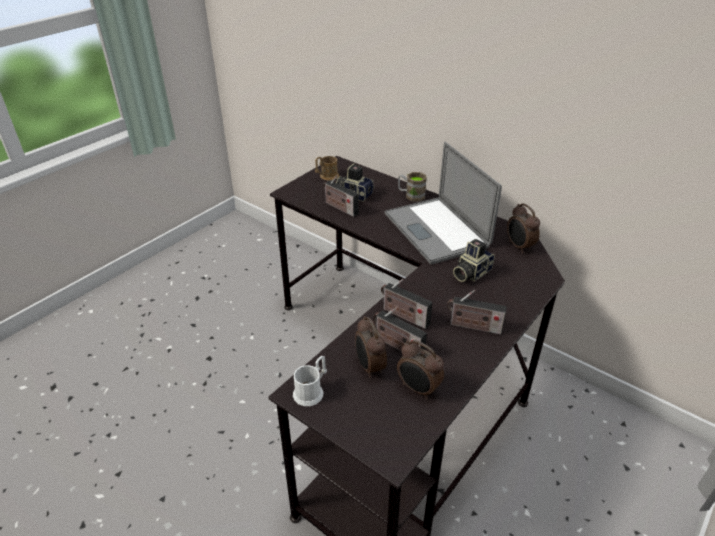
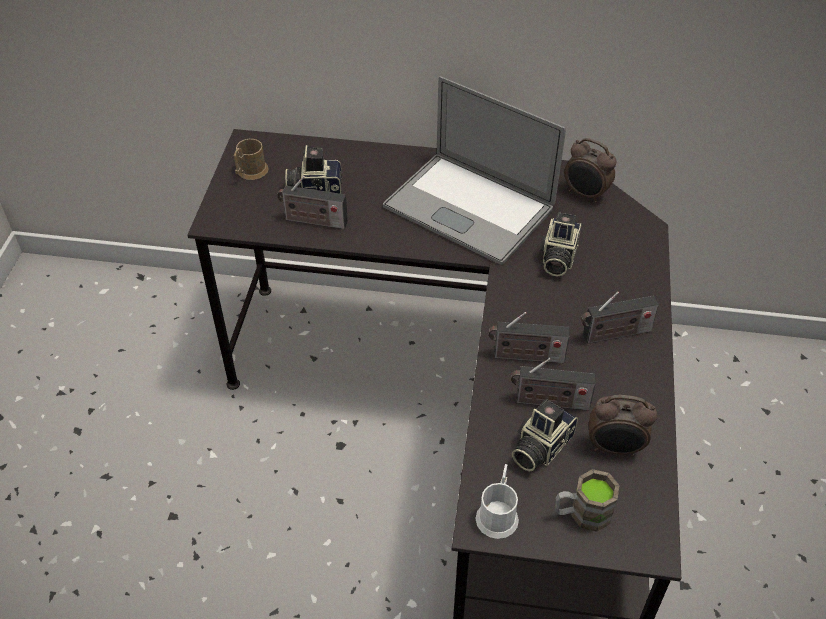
camera: 30 degrees left, 10 degrees up
alarm clock [355,316,387,378] -> camera [512,399,578,472]
brown mug [398,172,427,201] -> brown mug moved to [555,469,620,532]

